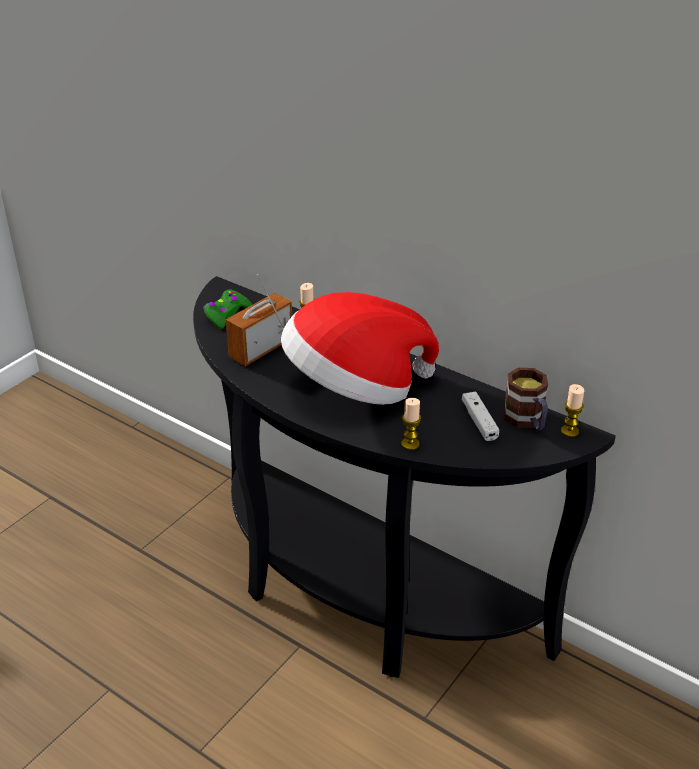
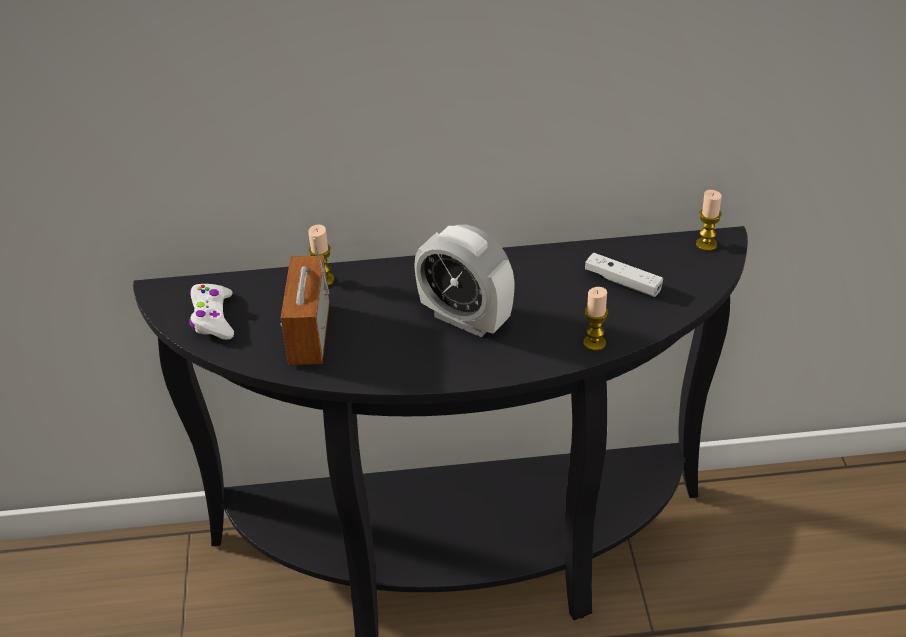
camera: 40 degrees left, 5 degrees up
green game controller [203,289,252,329] -> white game controller [189,284,234,340]
hat [281,292,439,405] -> alarm clock [414,225,515,337]
mug [503,368,548,430] -> none

